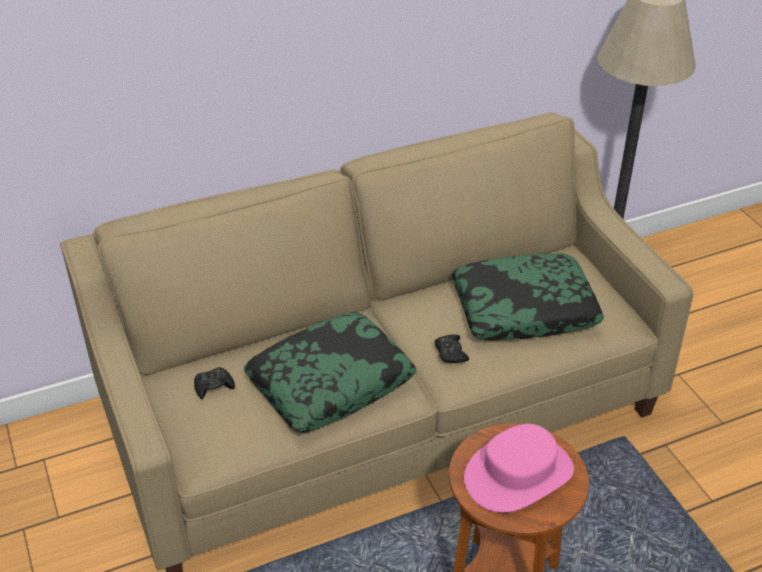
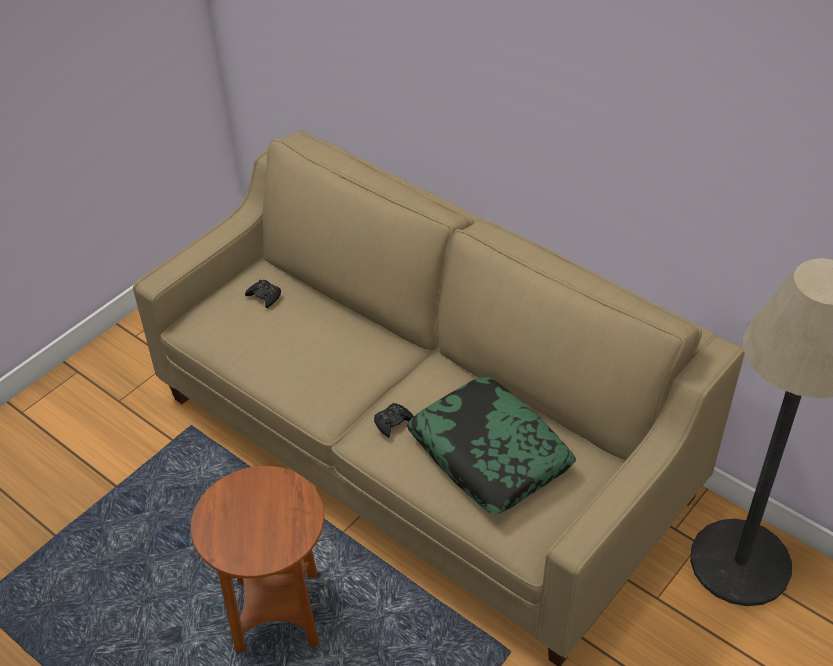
camera: 65 degrees right, 5 degrees up
pillow [244,312,416,433] -> none
pink hat [464,424,574,513] -> none

